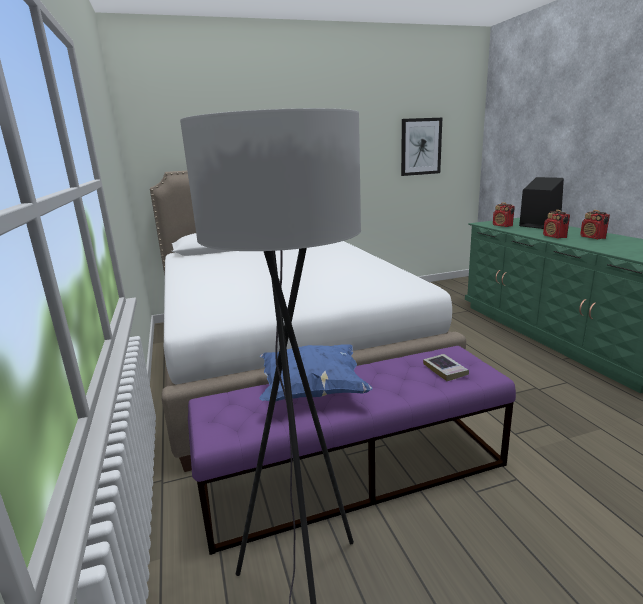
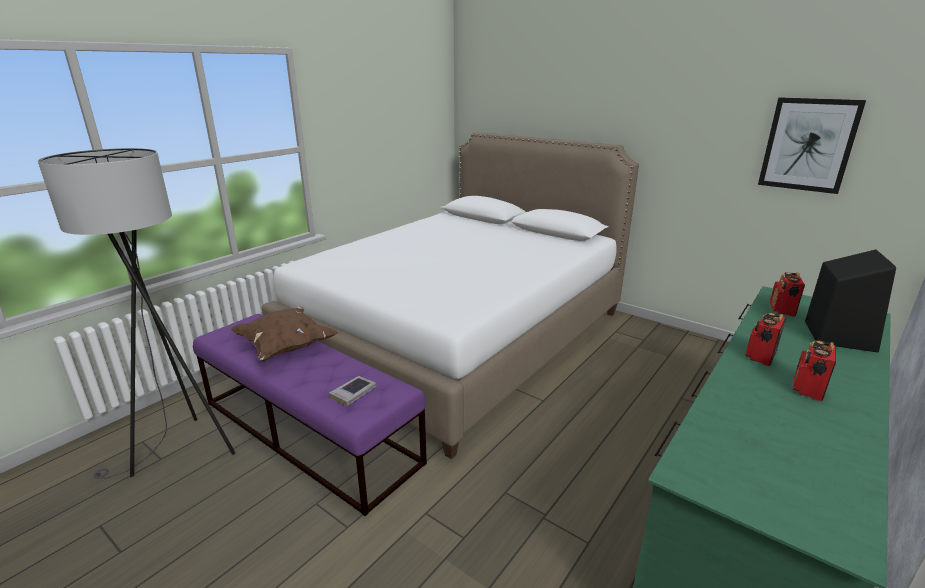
camera: 55 degrees right, 5 degrees up
blue pillow [259,344,372,401] -> brown pillow [231,306,338,362]

